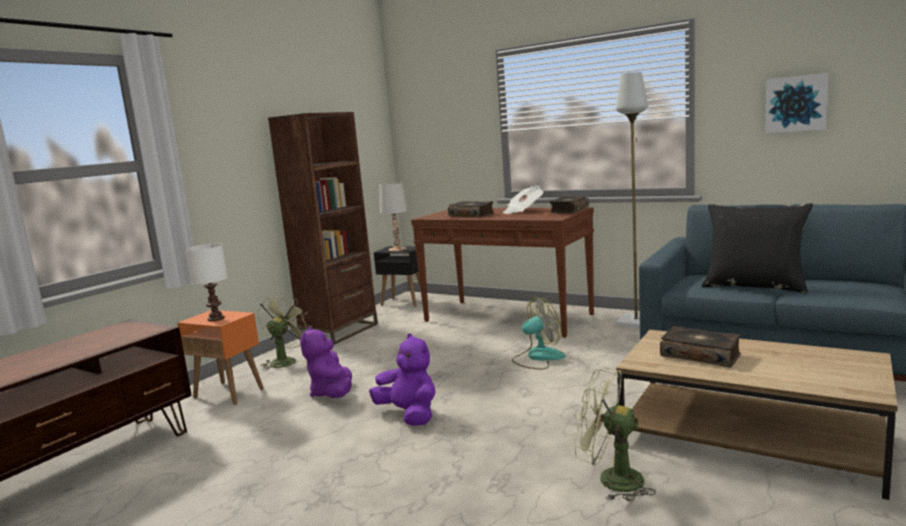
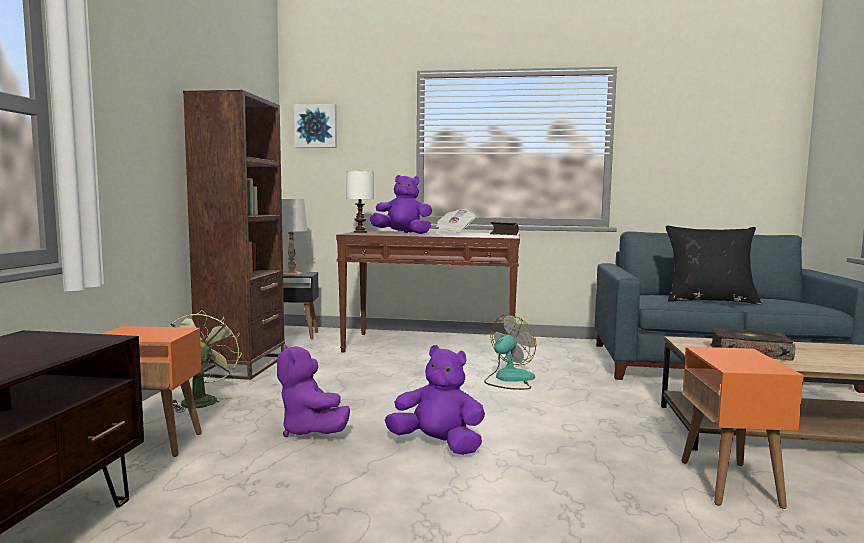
camera: 25 degrees left, 5 degrees down
white table lamp [186,243,227,321] -> white table lamp moved to [346,171,374,233]
book [448,201,495,217] -> purple plush toy [369,175,432,234]
green fan [573,367,656,502] -> orange side table [681,347,804,509]
grey floor lamp [616,72,648,328] -> none
picture [765,73,829,133] -> picture moved to [294,104,337,148]

